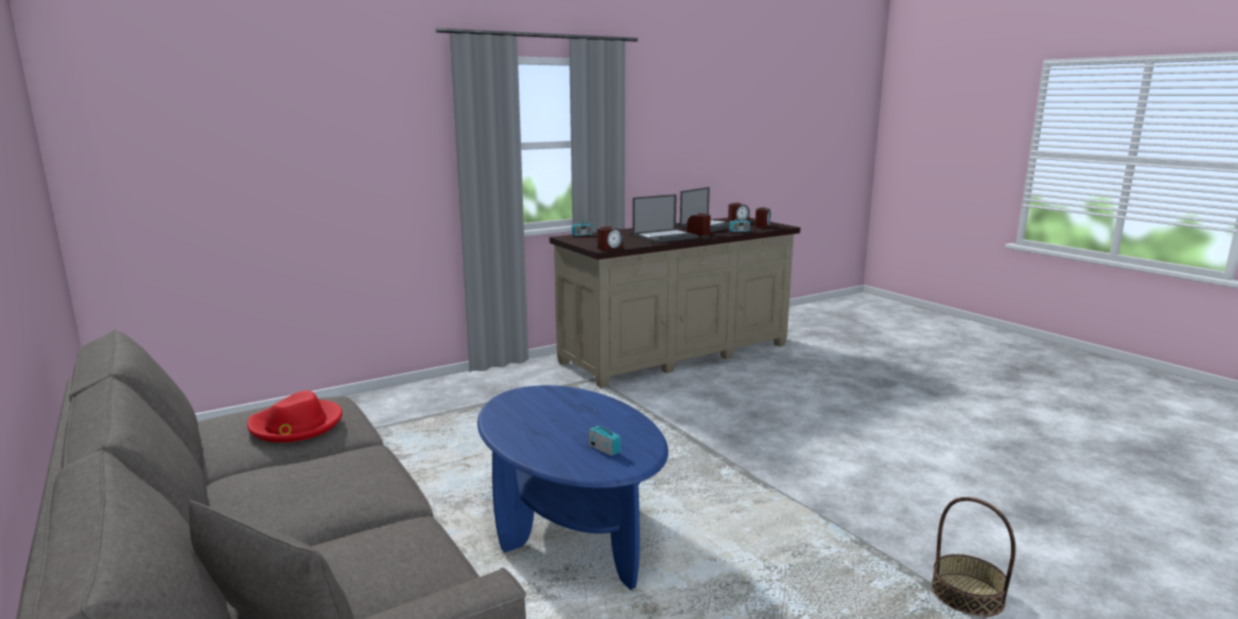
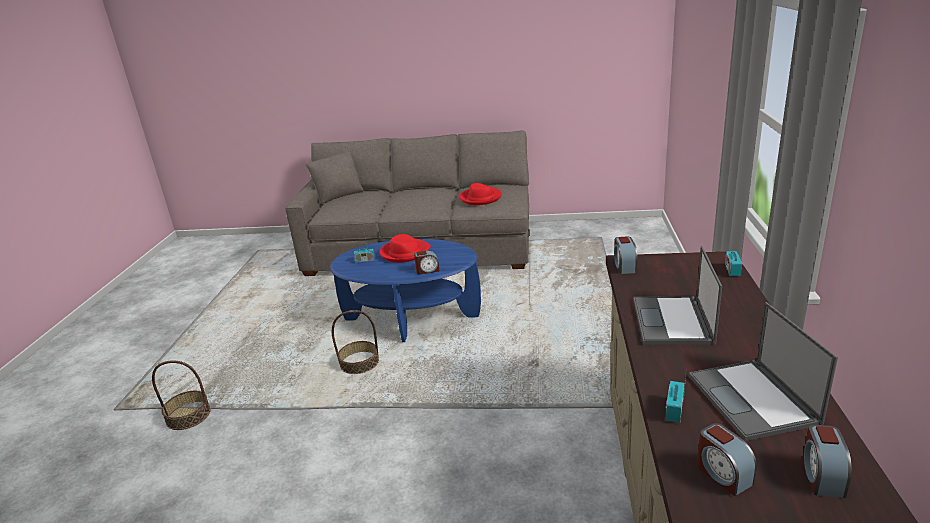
camera: 130 degrees right, 10 degrees up
alarm clock [687,213,711,235] -> alarm clock moved to [414,250,440,274]
none -> basket [332,310,379,374]
none -> red hat [379,234,431,263]

